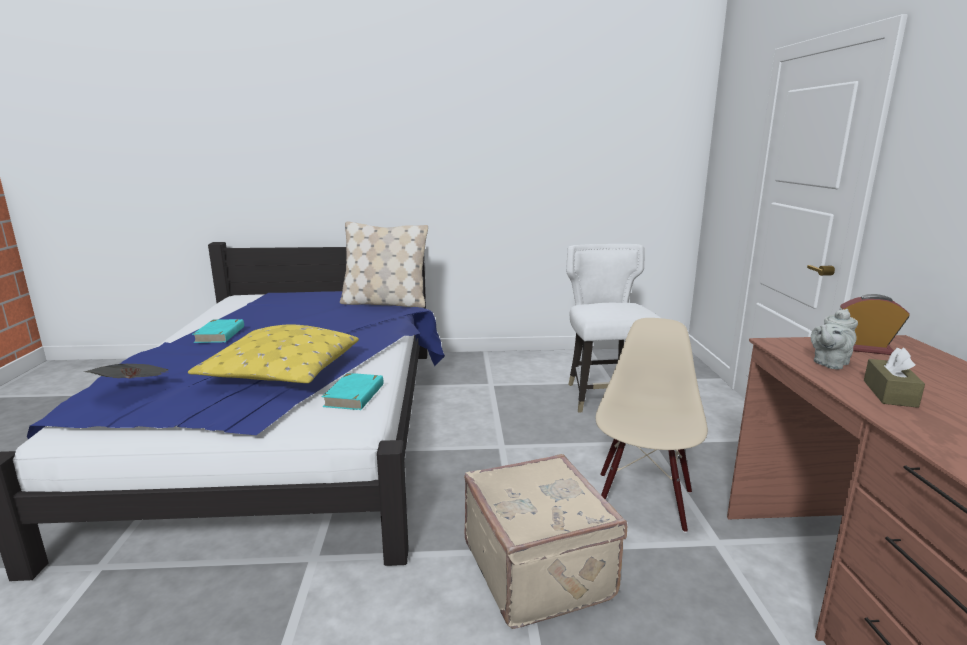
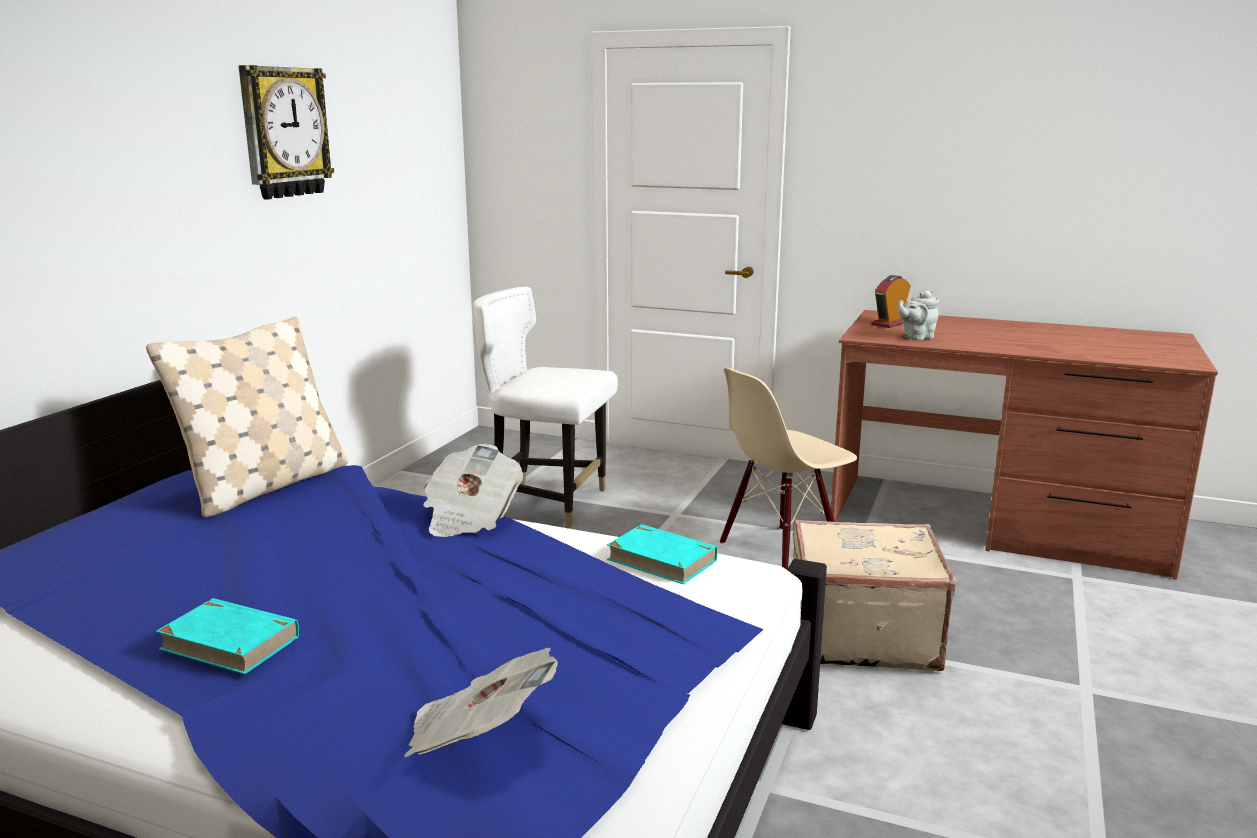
camera: 65 degrees left, 0 degrees up
yellow pillow [188,324,359,383] -> none
beige chair [596,318,708,533] -> beige chair turned 75 degrees counterclockwise [720,368,857,570]
grey teapot [811,309,858,369] -> grey teapot turned 75 degrees clockwise [898,290,939,340]
brown tissue box [864,347,925,408] -> none
none -> wall clock [239,65,334,200]
none -> newspaper [423,444,523,537]

